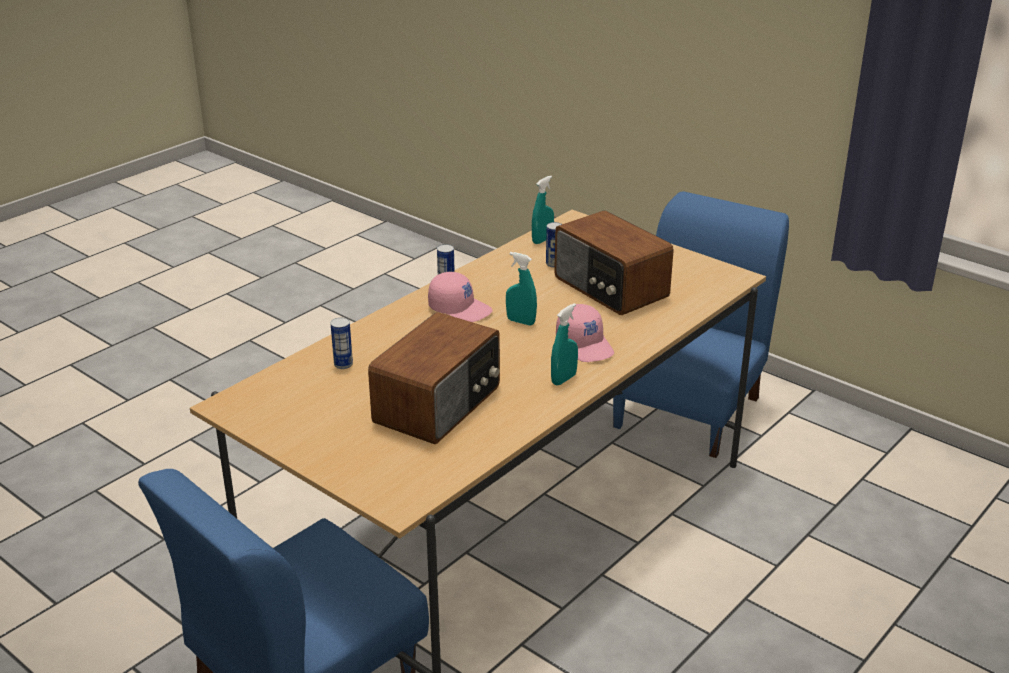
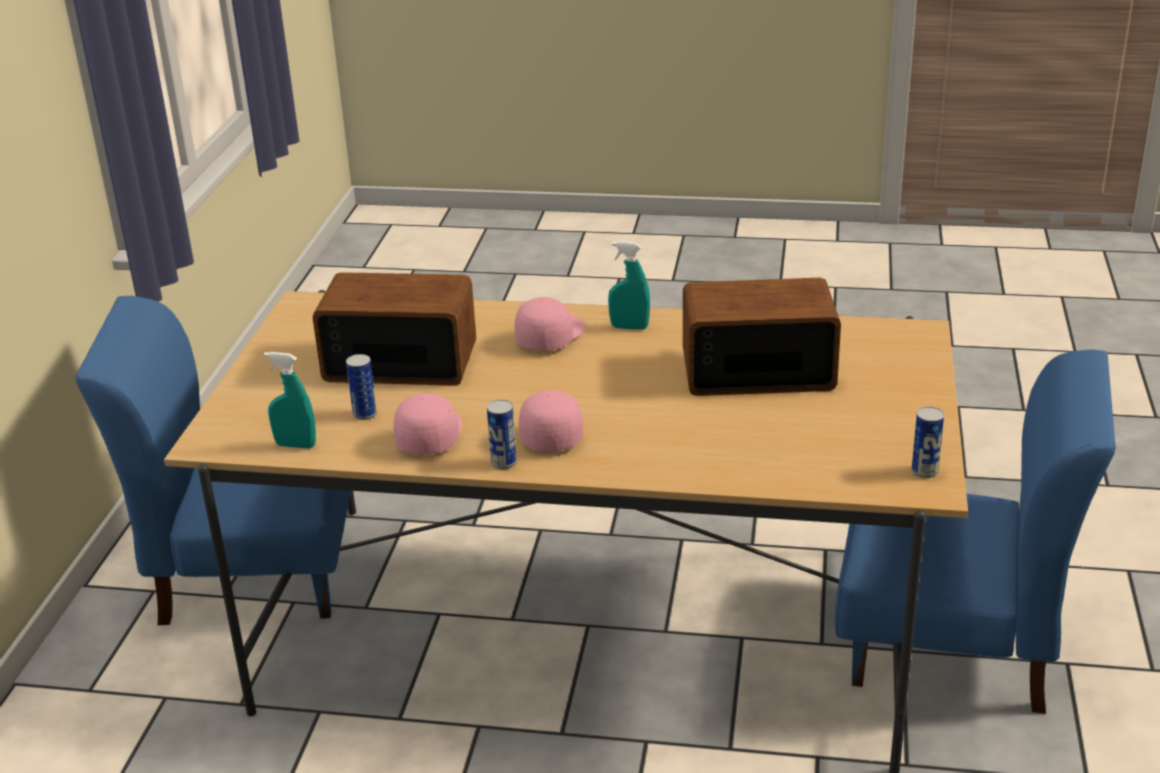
camera: 120 degrees left, 0 degrees up
can [330,318,353,369] -> can moved to [912,407,944,478]
turquoise spray bottle [506,252,537,325] -> none
radio [554,211,674,315] -> radio turned 105 degrees counterclockwise [312,272,476,386]
none -> pink cap [393,393,463,454]

